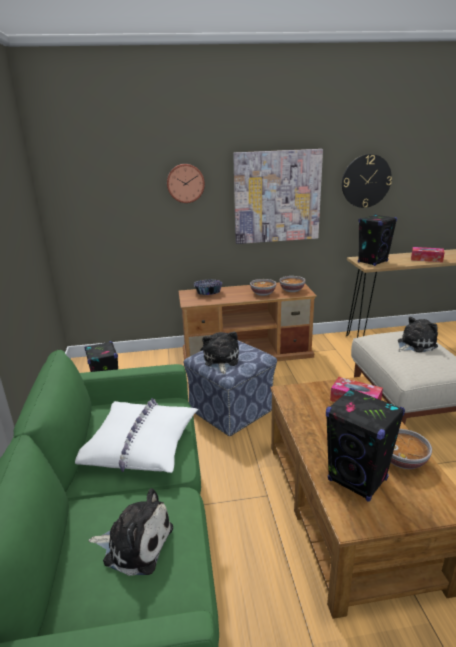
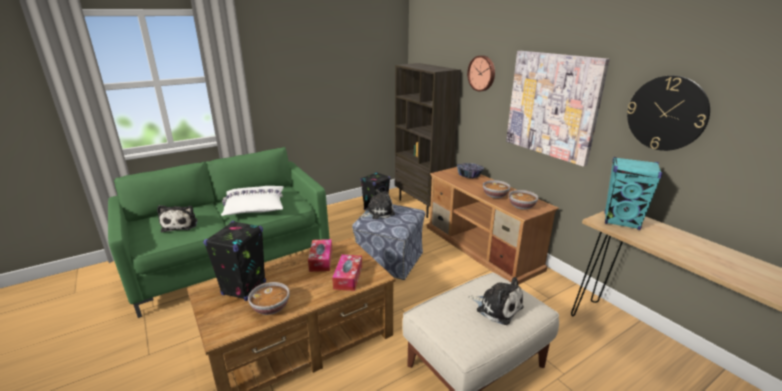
camera: 65 degrees right, 0 degrees up
black speaker [358,214,397,266] -> turquoise speaker [605,157,663,230]
tissue box [411,247,445,262] -> tissue box moved to [308,239,332,272]
none -> brown bookcase [395,63,461,218]

